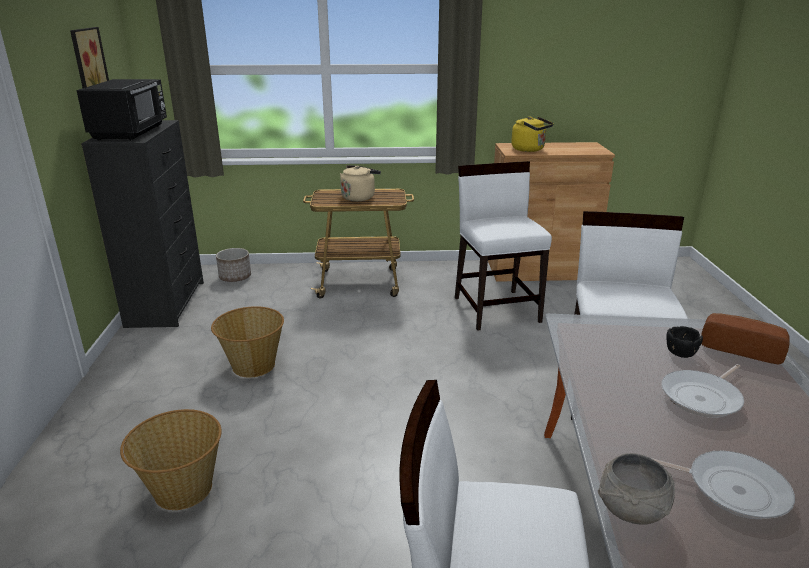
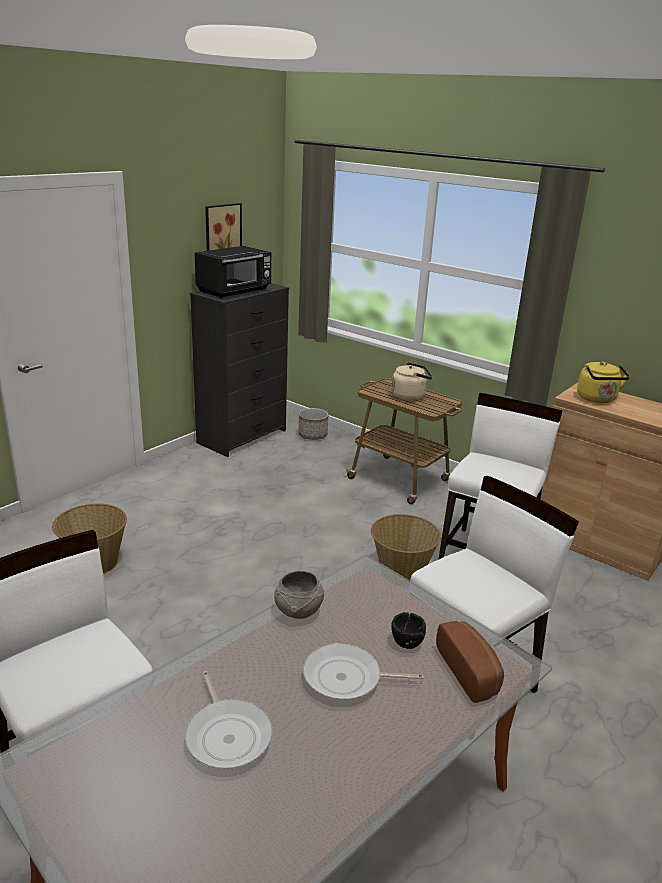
camera: 40 degrees right, 0 degrees up
basket [211,306,284,377] -> basket moved to [371,514,441,580]
grey bowl [598,453,675,525] -> grey bowl moved to [274,571,325,619]

